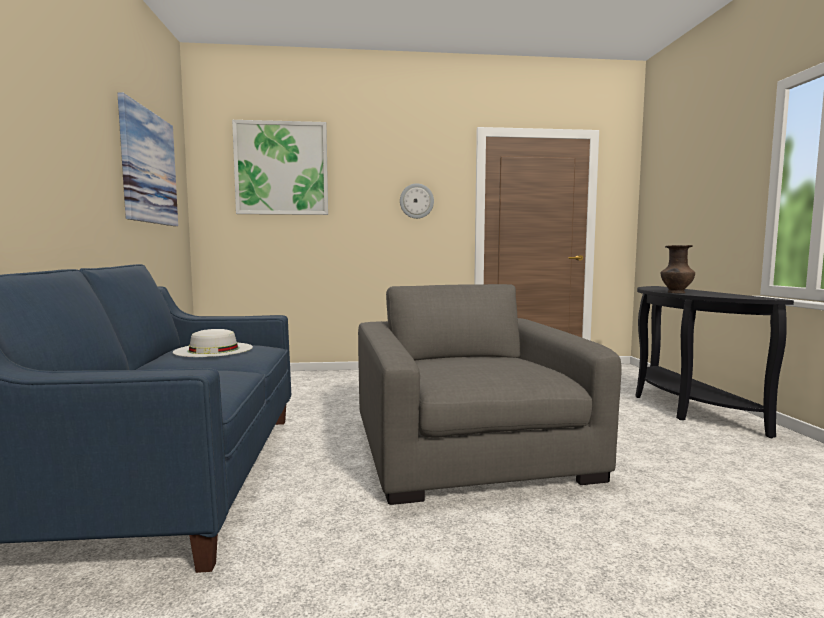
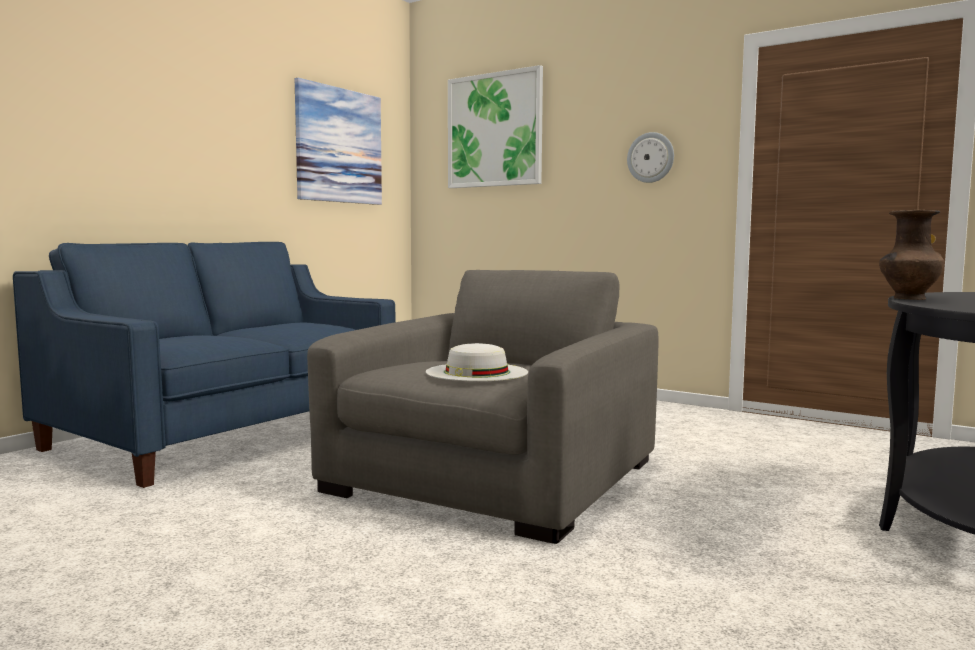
camera: 40 degrees right, 0 degrees up
white hat [173,329,253,357] -> white hat moved to [426,343,528,381]

